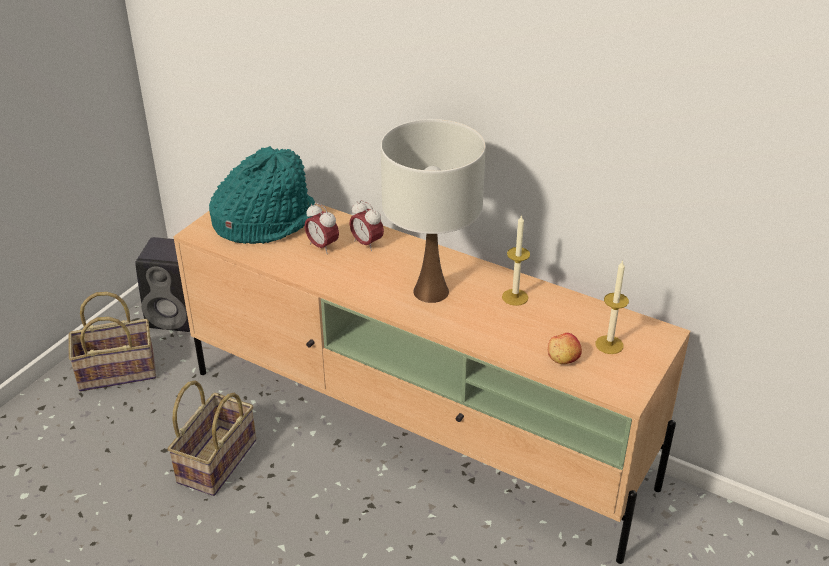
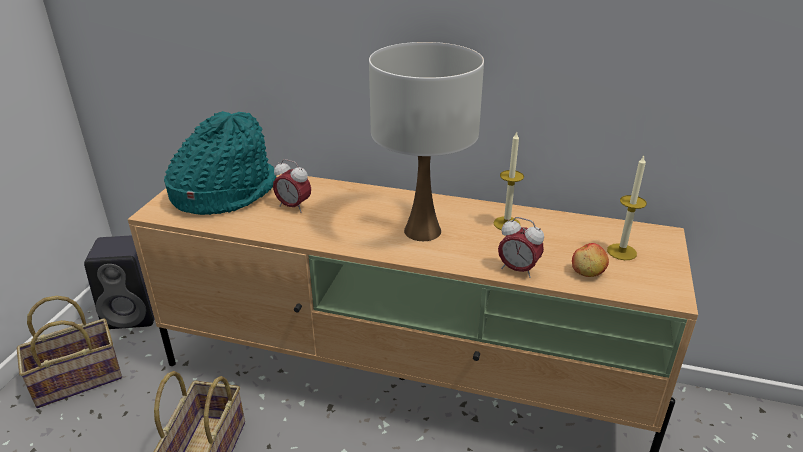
camera: 15 degrees left, 5 degrees down
alarm clock [349,200,384,252] -> alarm clock moved to [498,217,544,278]

